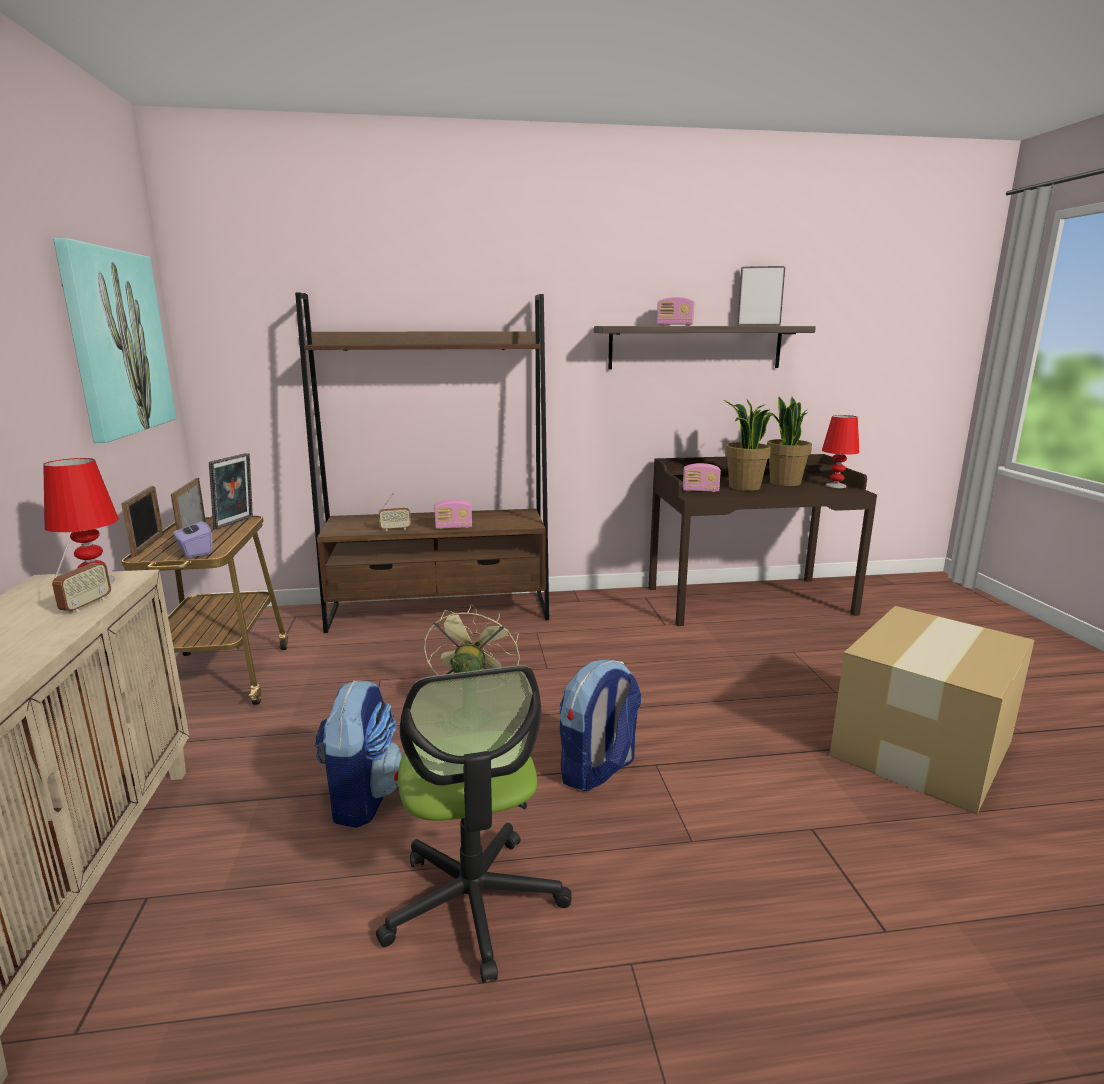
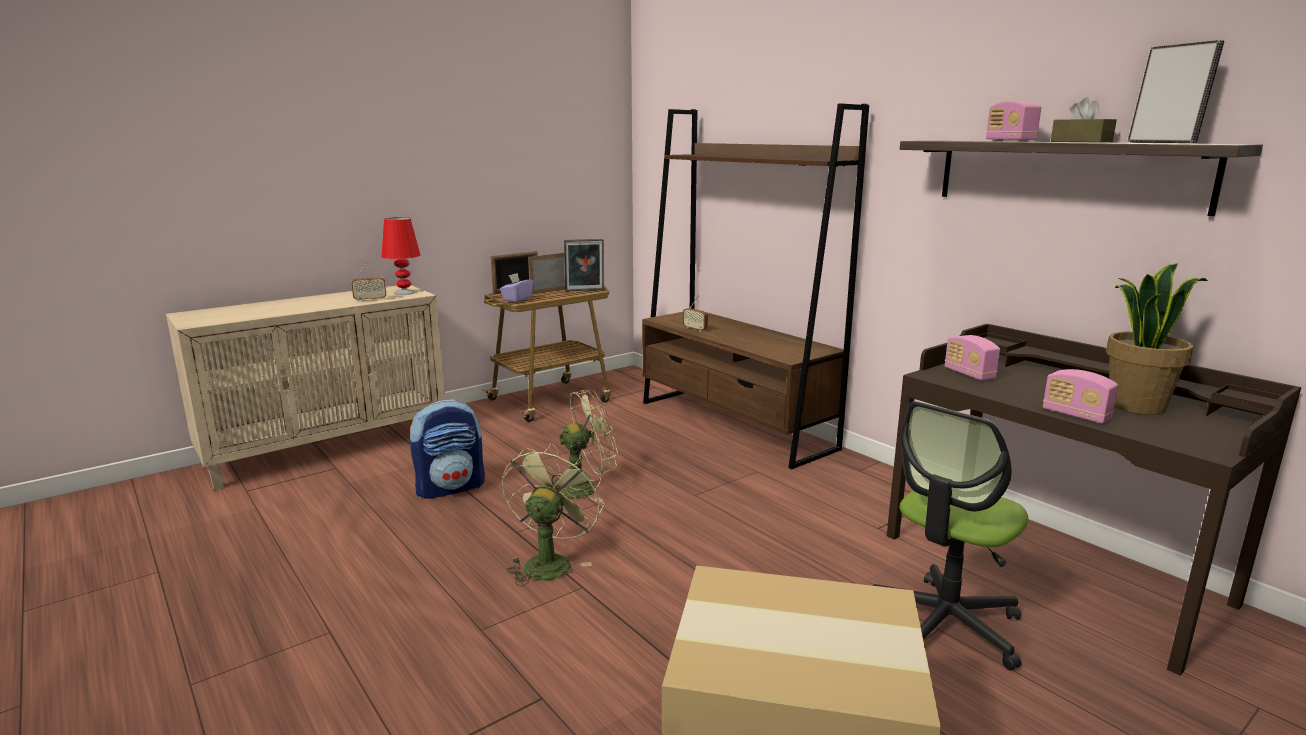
camera: 60 degrees right, 0 degrees up
picture [53,238,176,443] -> none
office chair [376,665,572,983] -> office chair moved to [873,401,1028,670]
radio [434,499,472,529] -> radio moved to [1043,369,1118,424]
backpack [559,659,641,791] -> green fan [502,443,604,586]
potted plant [724,400,772,491] -> none
red table lamp [822,415,860,488] -> none
none -> brown tissue box [1051,97,1117,142]

